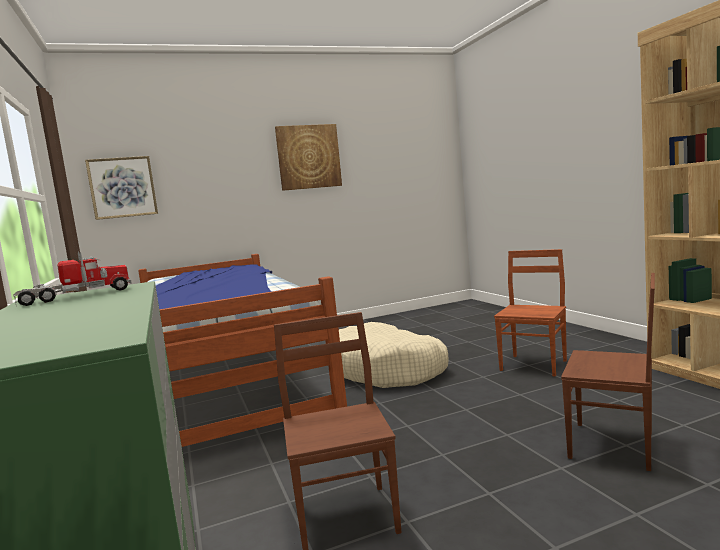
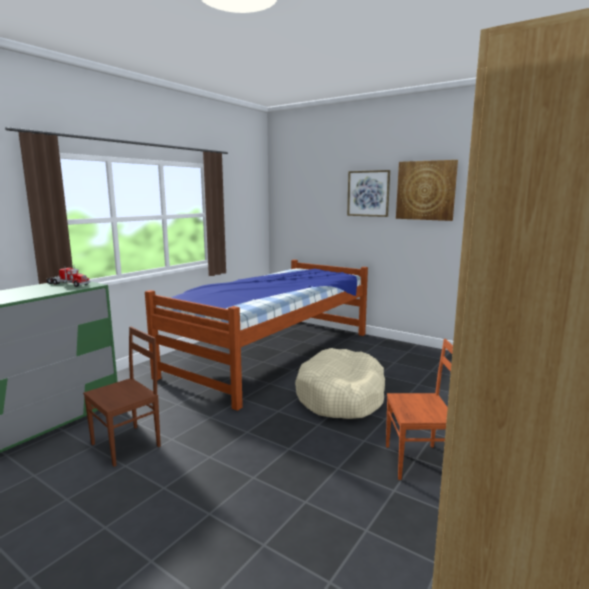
camera: 55 degrees right, 5 degrees up
picture [85,156,158,220] -> picture moved to [347,170,390,217]
brown chair [561,273,655,471] -> none

